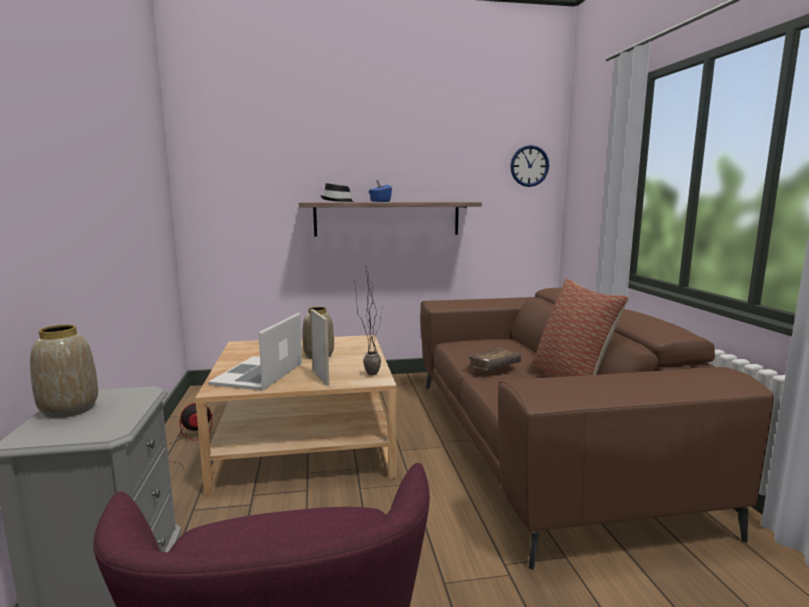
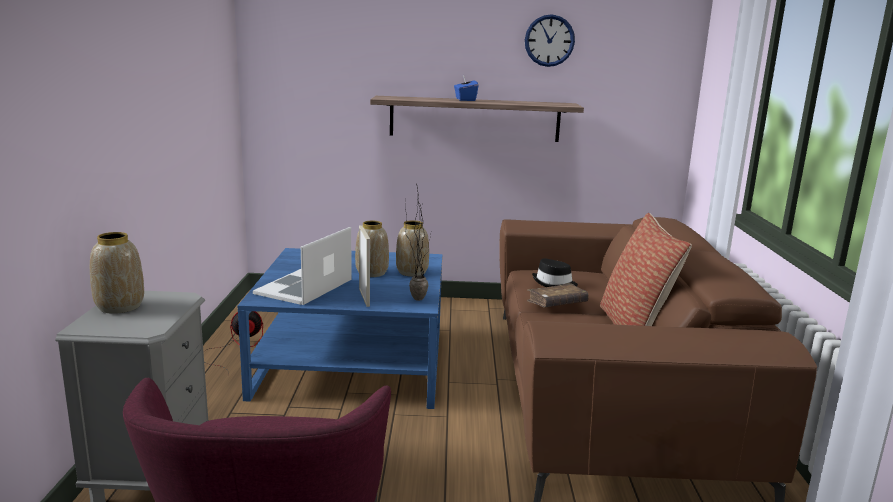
camera: 10 degrees right, 5 degrees up
beige coffee table [195,335,397,496] -> blue coffee table [237,248,443,409]
black hat [321,183,353,202] -> black hat moved to [532,258,578,287]
wall clock [510,145,549,187] -> wall clock moved to [525,14,575,67]
none -> vase [396,220,429,277]

